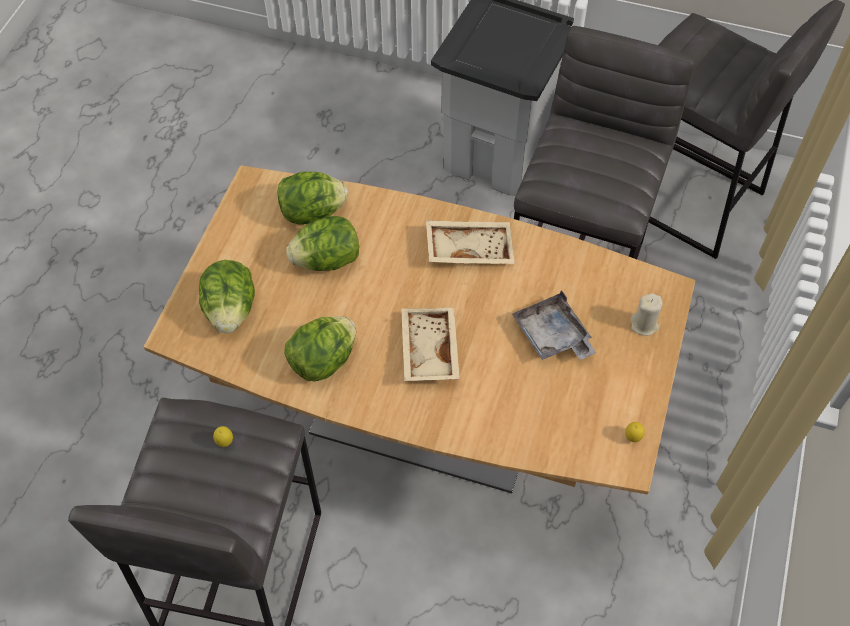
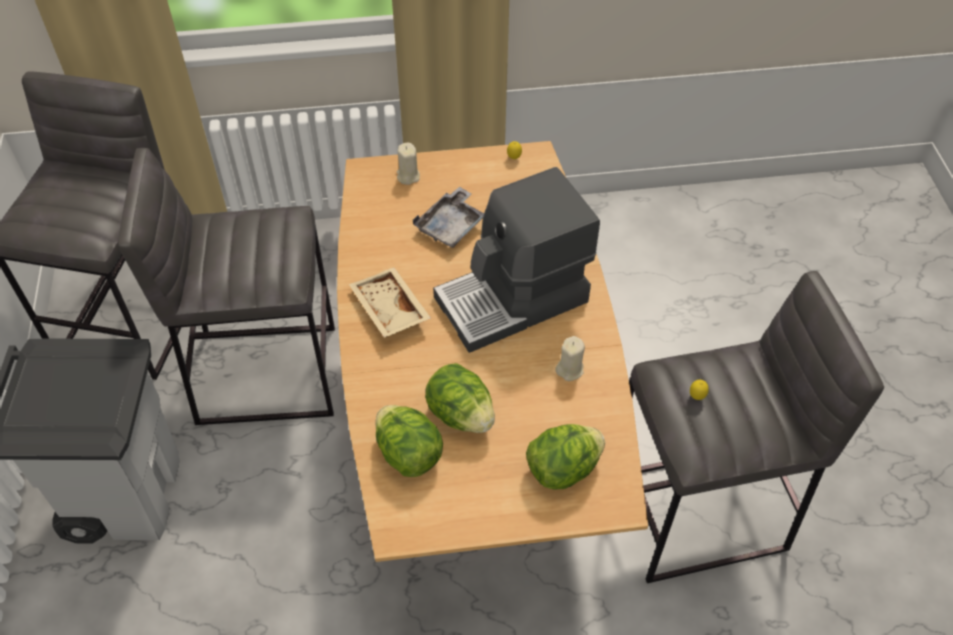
camera: 115 degrees left, 5 degrees down
lettuce [284,316,356,381] -> beige candle [555,336,585,381]
beige tray [401,307,460,381] -> coffee machine [433,167,600,353]

